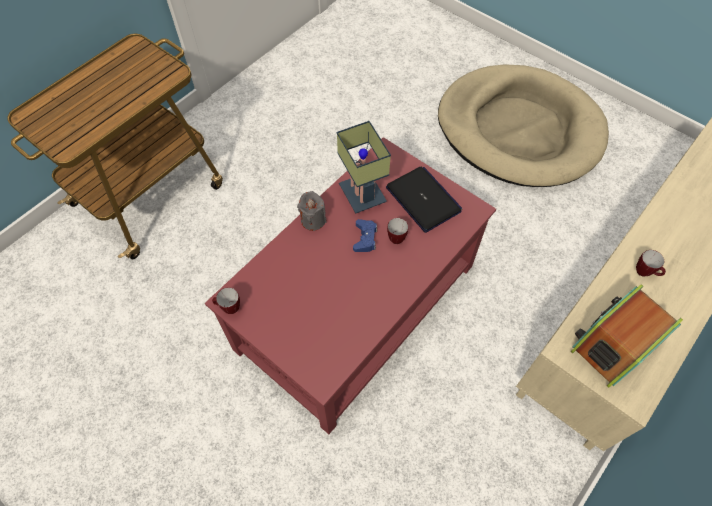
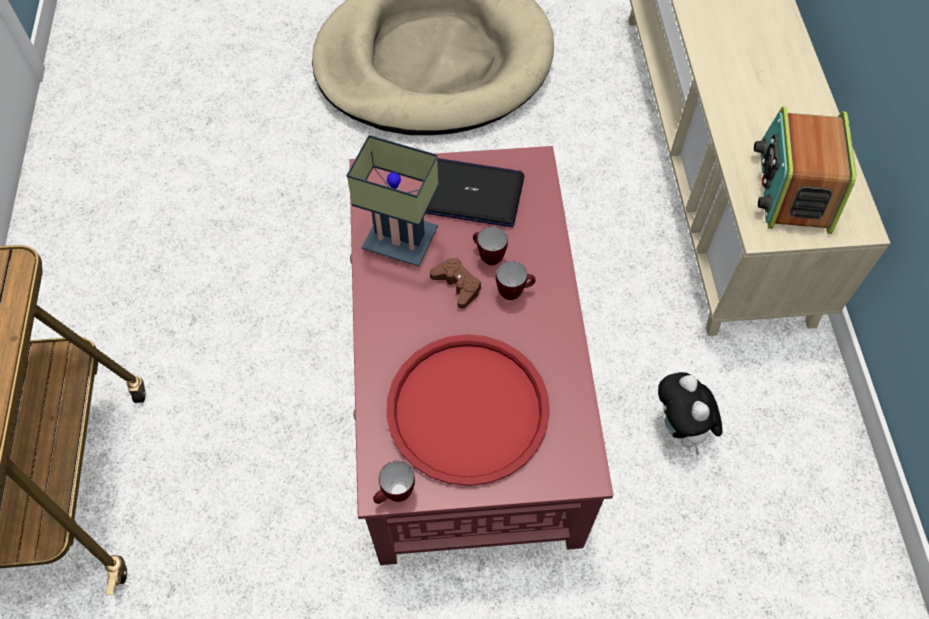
camera: 45 degrees left, 0 degrees up
grey candle [297,191,327,231] -> none
blue game controller [353,219,377,252] -> brown game controller [430,258,481,309]
mug [636,250,666,276] -> mug moved to [496,261,536,300]
none -> red tray [386,334,550,486]
none -> plush toy [658,372,723,455]

